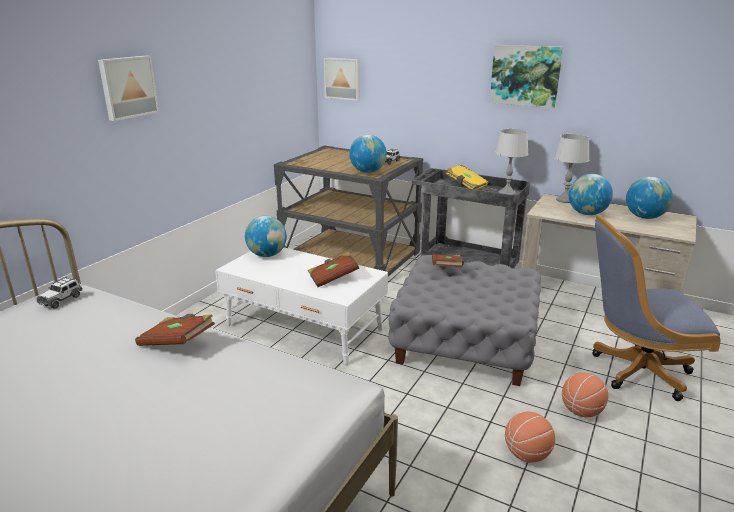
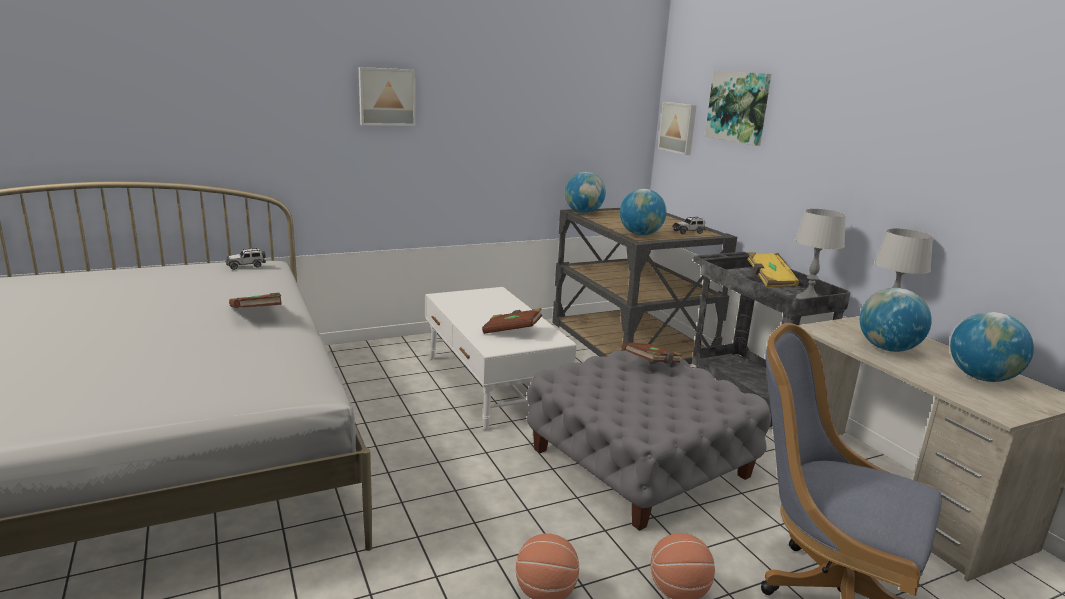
camera: 35 degrees right, 5 degrees down
globe [245,216,287,257] -> globe moved to [565,172,606,213]
picture [489,45,563,108] -> picture moved to [705,71,771,146]

